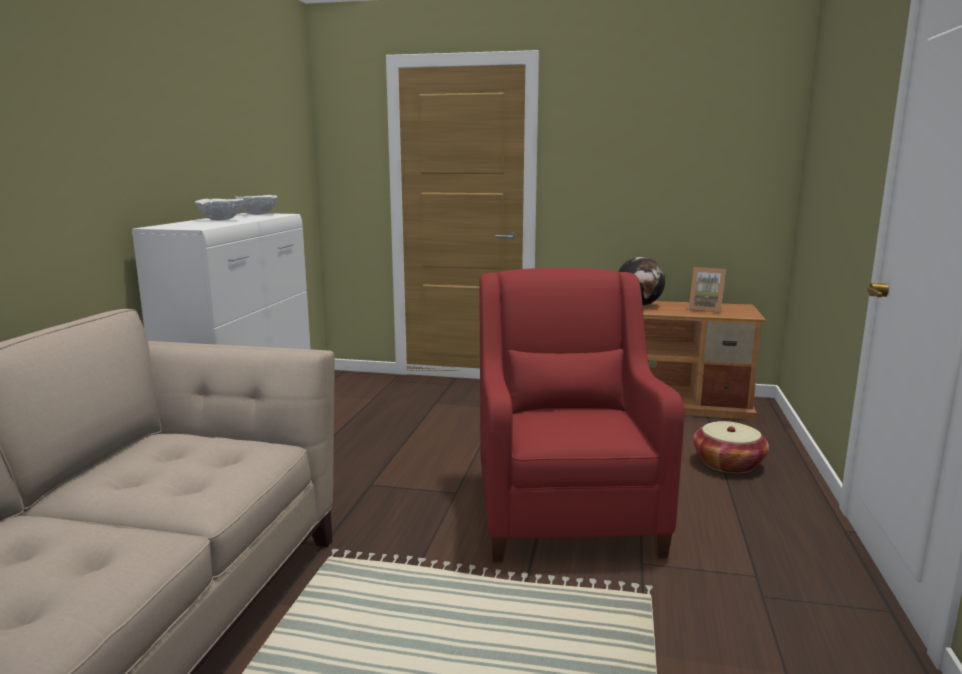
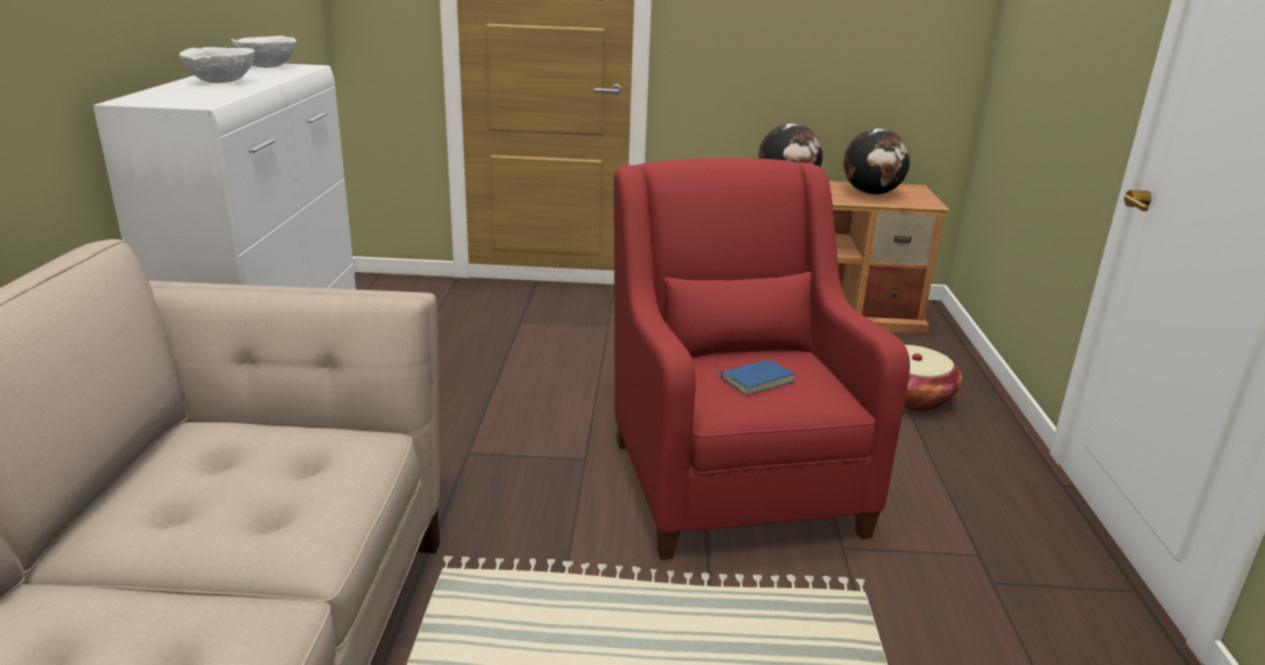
camera: 10 degrees left, 10 degrees up
picture frame [689,267,726,313] -> globe [844,129,910,195]
none -> blue book [716,359,795,395]

